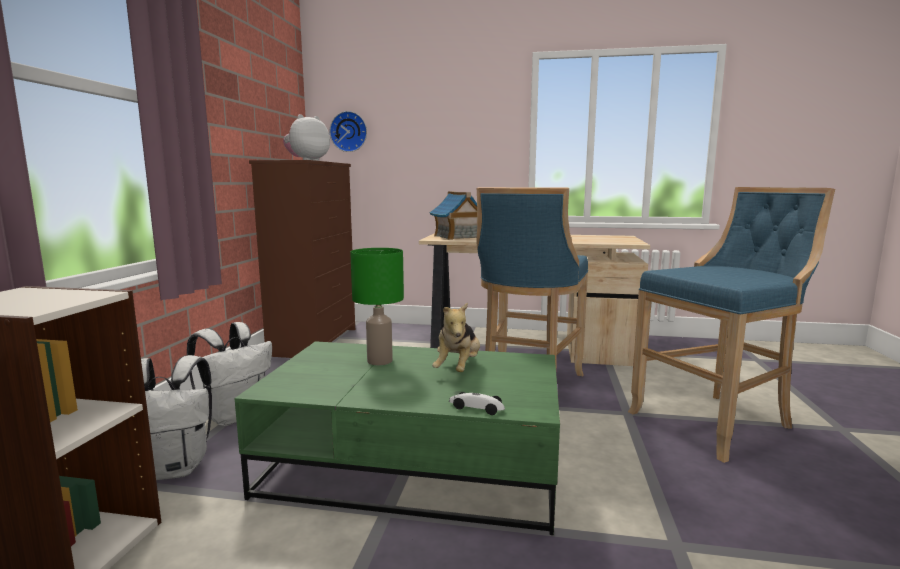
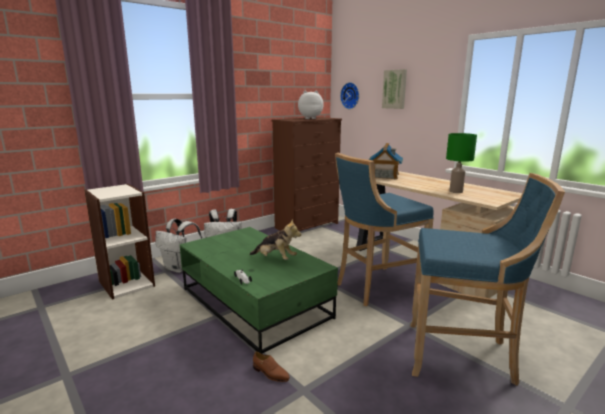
camera: 40 degrees right, 5 degrees up
green table lamp [350,248,404,365] -> green table lamp moved to [446,133,477,193]
plush toy [432,302,480,372] -> plush toy turned 120 degrees counterclockwise [249,219,301,260]
none -> brown shoe [253,352,290,382]
none -> picture [382,69,407,109]

